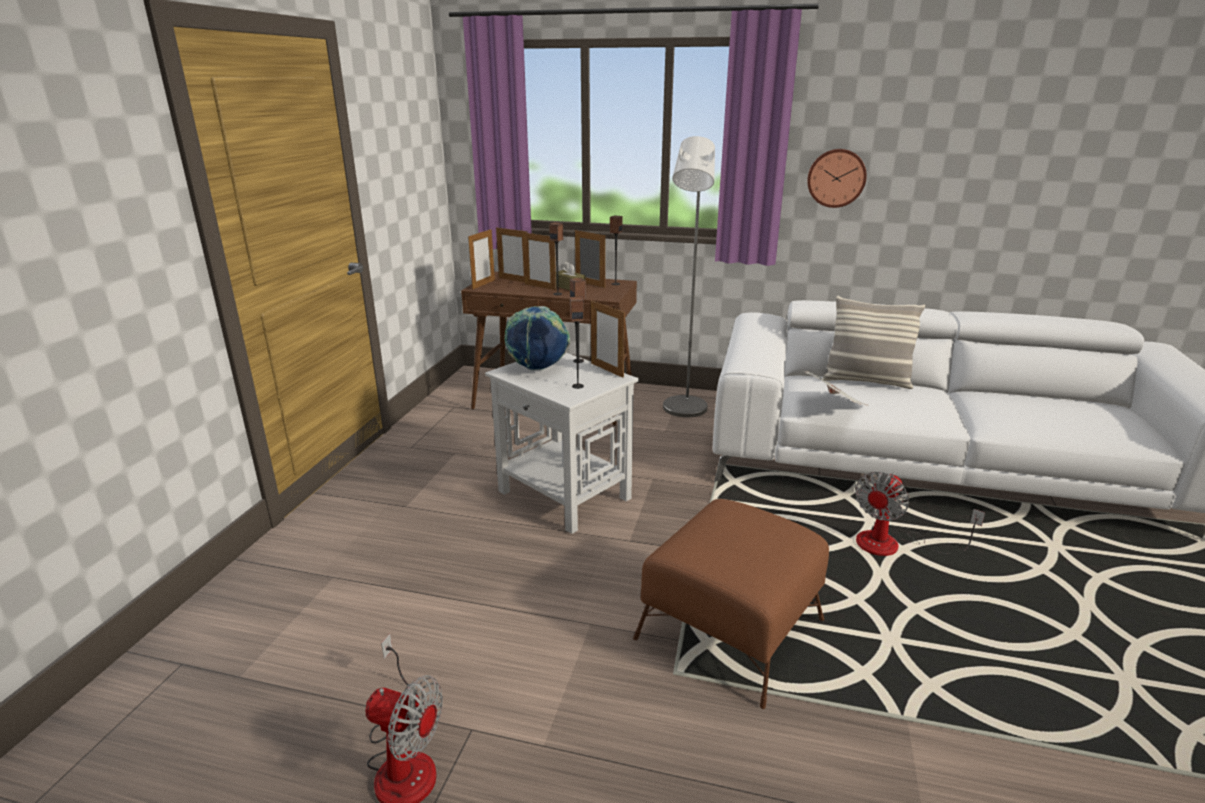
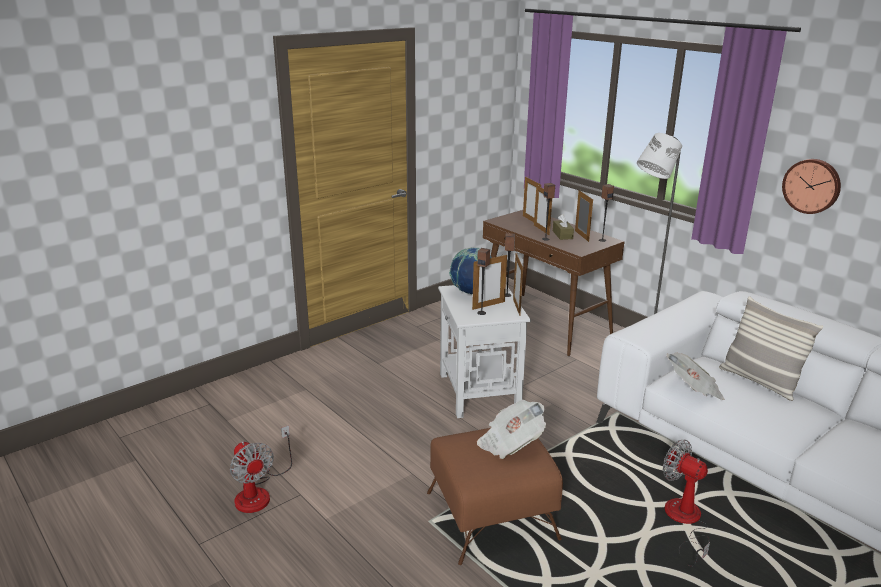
camera: 35 degrees right, 0 degrees up
picture frame [468,228,495,289] -> picture frame moved to [472,254,507,310]
fan [855,472,985,556] -> fan turned 60 degrees clockwise [663,439,710,567]
none -> newspaper [477,400,546,459]

